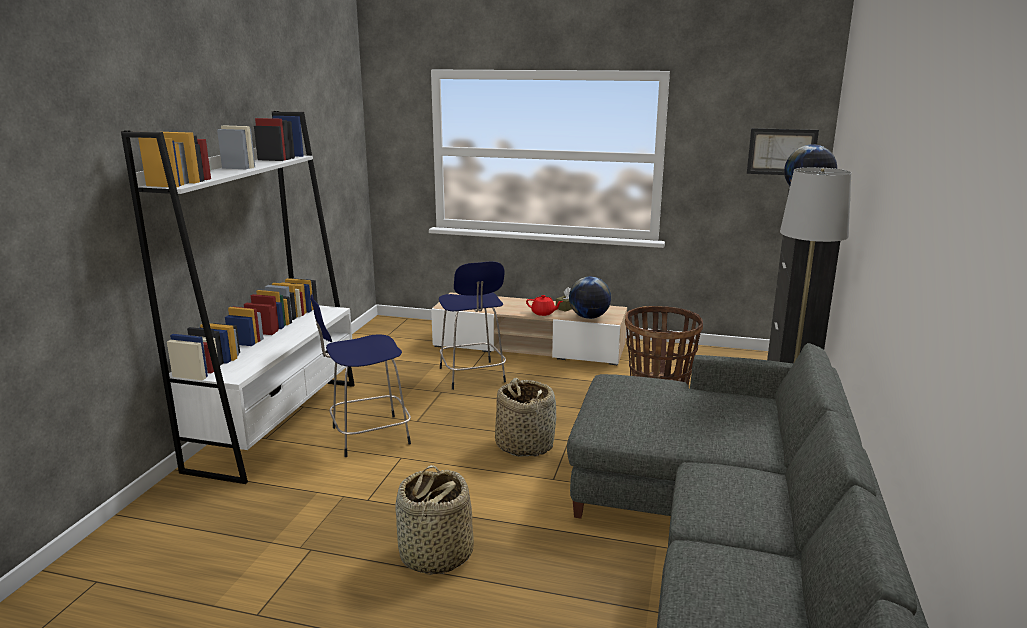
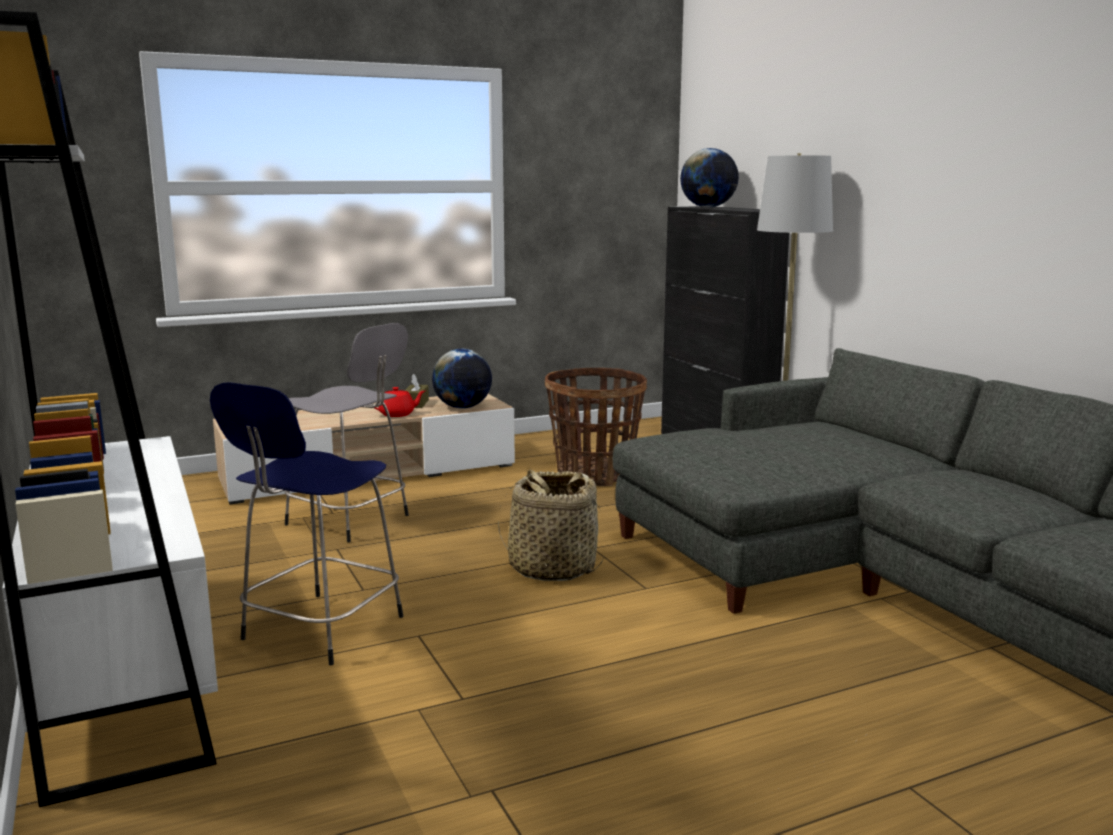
camera: 40 degrees left, 5 degrees down
basket [395,465,474,575] -> none
blue stool [439,261,506,390] -> grey stool [285,323,409,542]
picture [747,128,819,175] -> none

